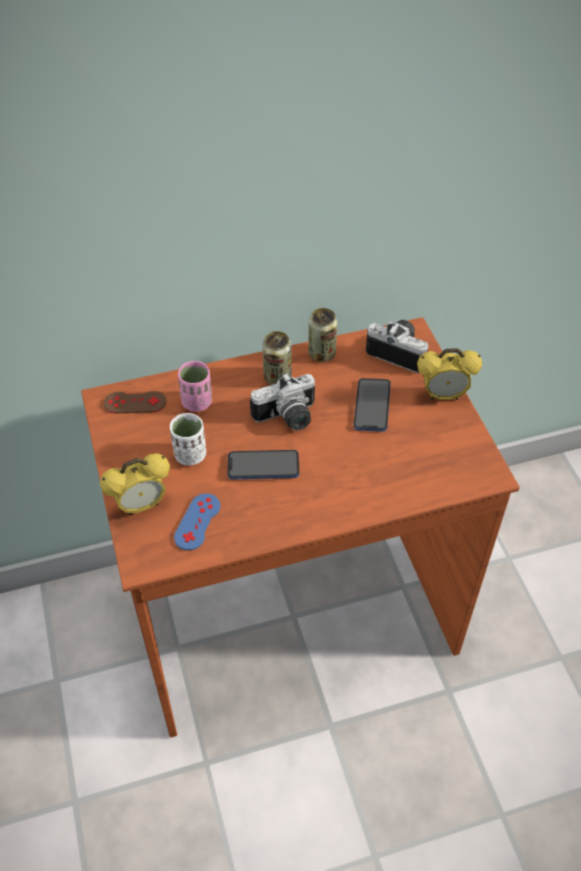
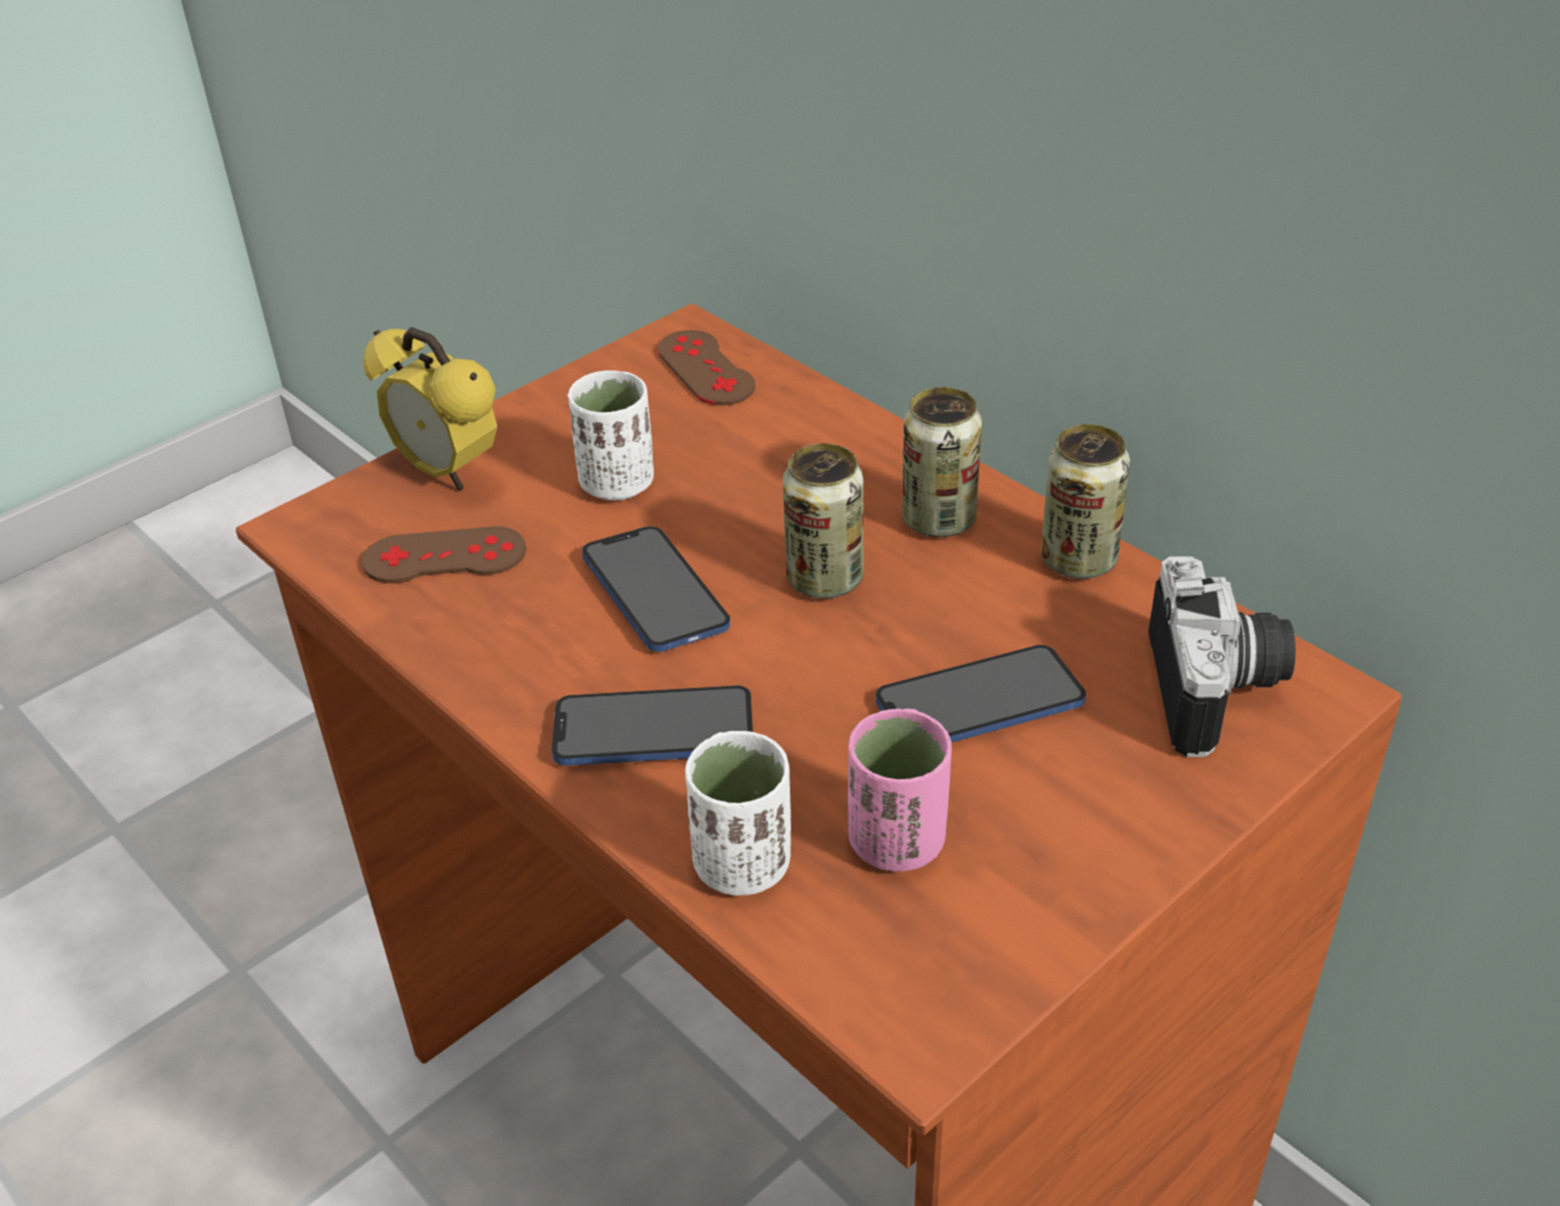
camera: 65 degrees right, 10 degrees down
blue game controller [174,493,220,550] -> brown game controller [362,526,526,583]
pink cup [178,361,212,412] -> pink cup moved to [848,709,952,871]
camera [250,373,315,430] -> can [783,443,864,598]
alarm clock [417,348,482,401] -> none
none -> phone [552,685,753,766]
none -> white cup [685,731,791,895]

